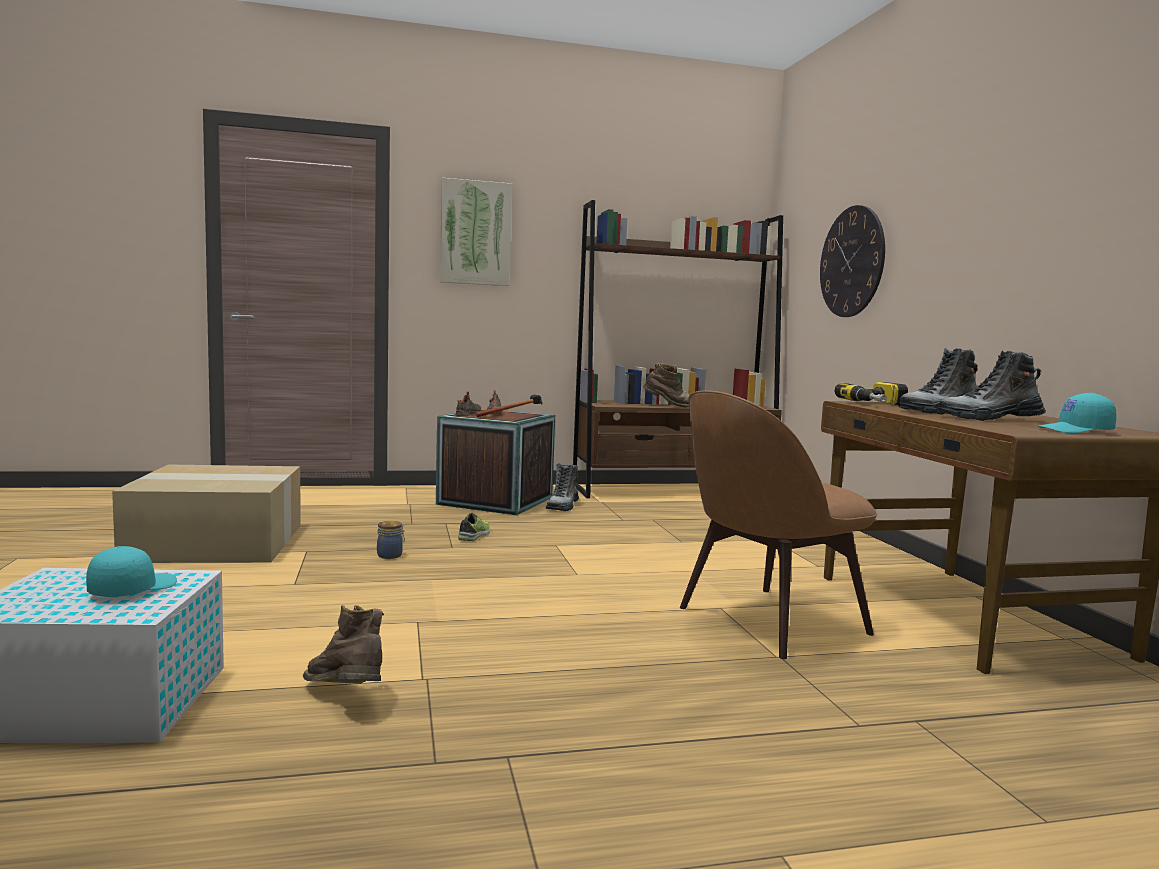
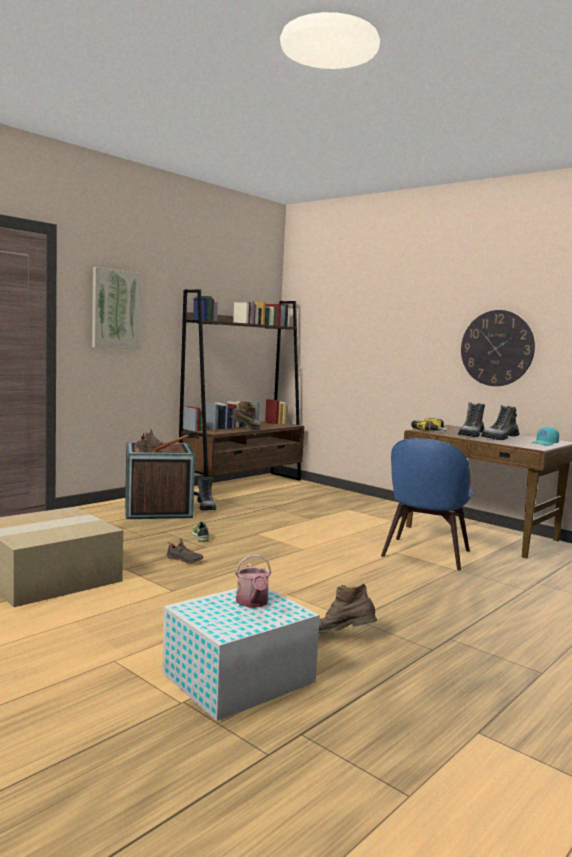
camera: 35 degrees left, 0 degrees up
turquoise cap [86,546,177,597] -> watering can [235,555,271,608]
jar [377,521,405,559] -> black shoe [166,538,203,563]
brown chair [680,390,877,659] -> blue chair [381,438,473,570]
wall clock [820,205,885,317] -> wall clock moved to [461,310,535,386]

